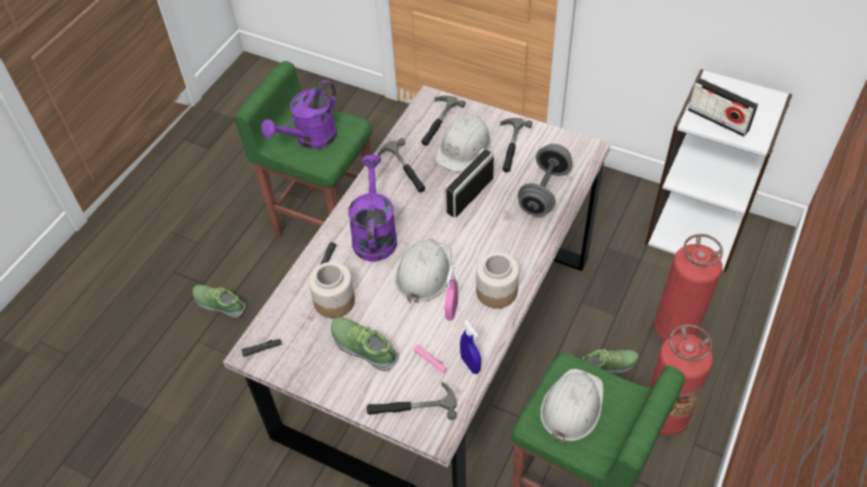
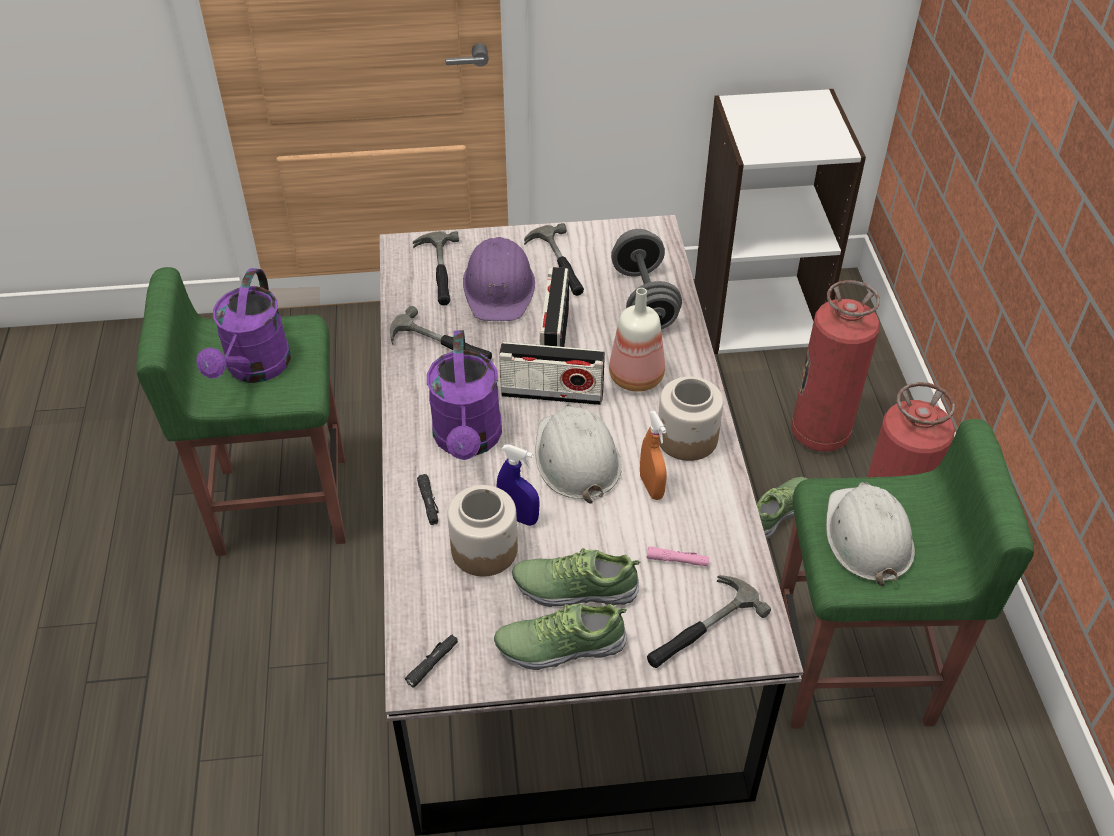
camera: 35 degrees left, 5 degrees down
shoe [192,285,246,318] -> shoe moved to [494,603,627,670]
purple watering can [348,155,397,262] -> purple watering can turned 150 degrees counterclockwise [427,330,502,460]
white hard hat [435,114,492,172] -> purple hard hat [463,237,535,321]
pink spray bottle [445,266,458,321] -> orange spray bottle [640,411,667,500]
blue spray bottle [460,320,481,374] -> blue spray bottle moved to [497,444,540,526]
radio [688,78,758,137] -> radio moved to [499,342,605,405]
none -> bottle [609,288,665,392]

